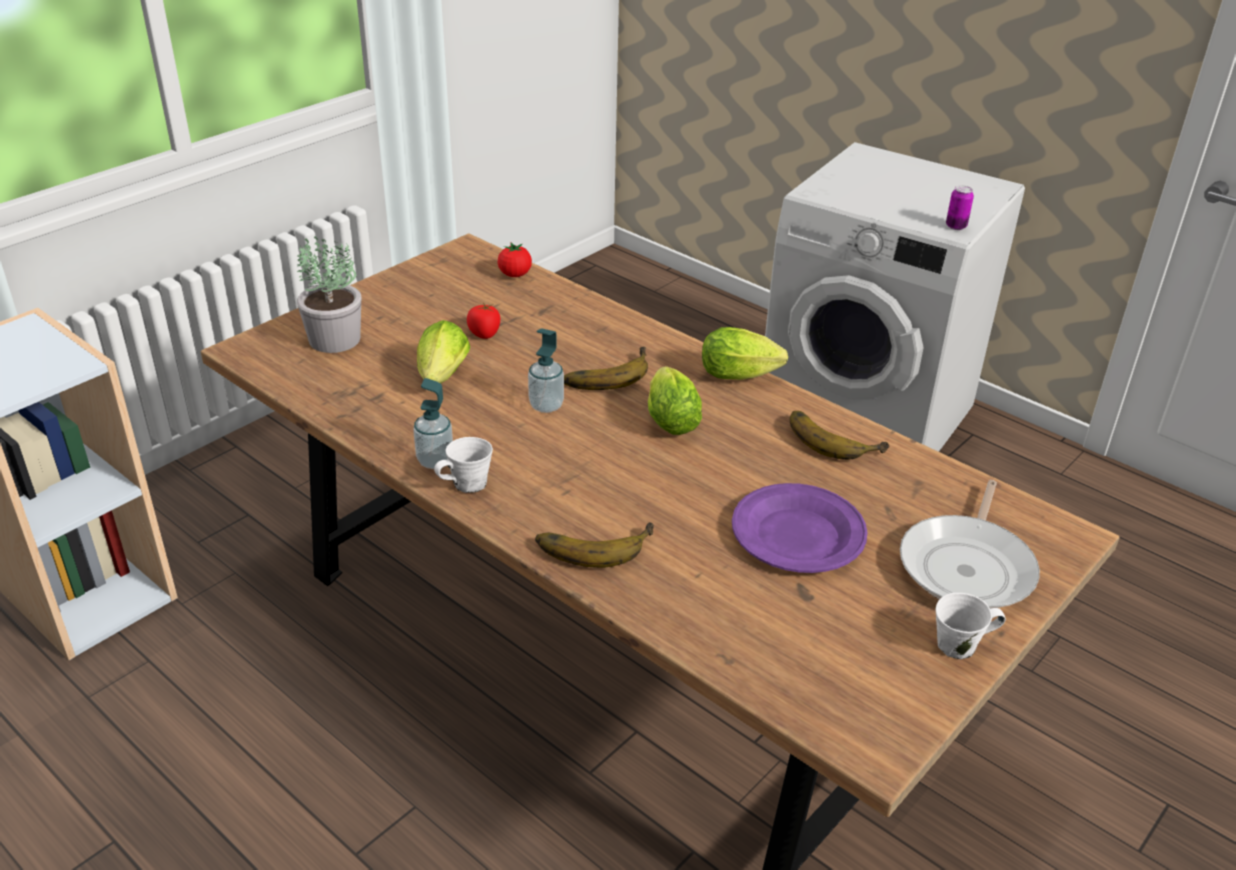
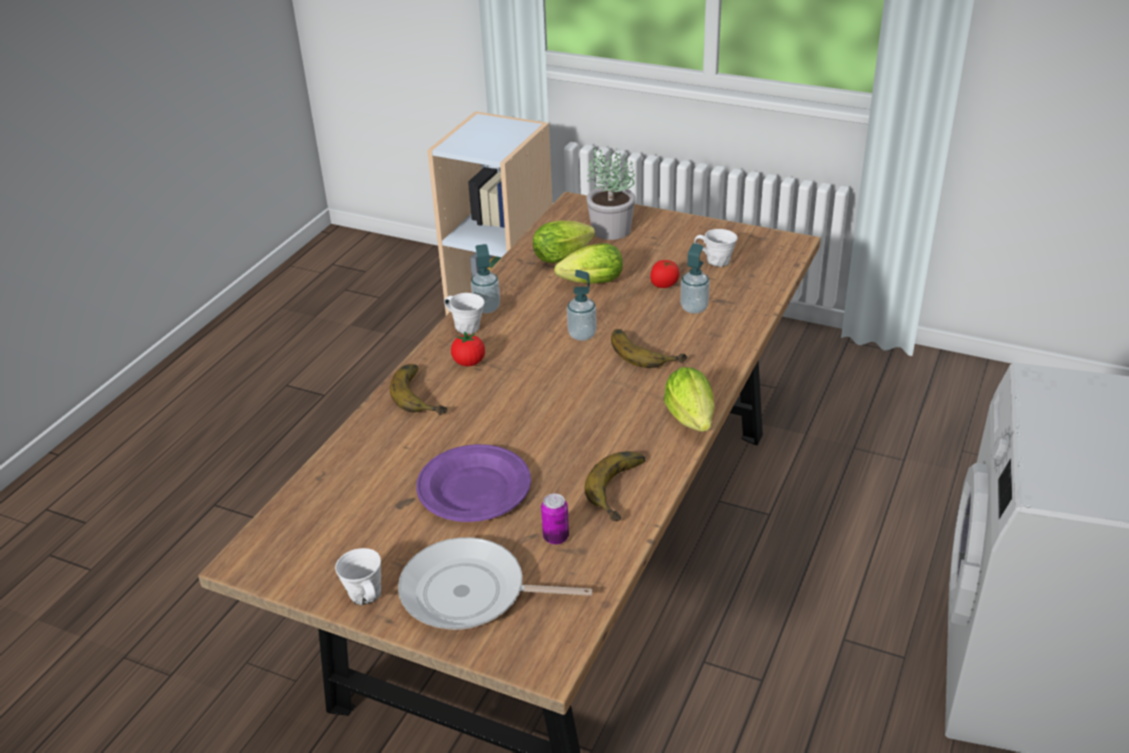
camera: 75 degrees right, 0 degrees up
tomato [498,243,532,277] -> tomato moved to [451,331,485,366]
lettuce [648,366,702,435] -> lettuce moved to [533,220,595,263]
can [946,185,974,230] -> can moved to [541,494,569,545]
none -> soap dispenser [680,243,710,314]
none -> white mug [694,229,738,267]

